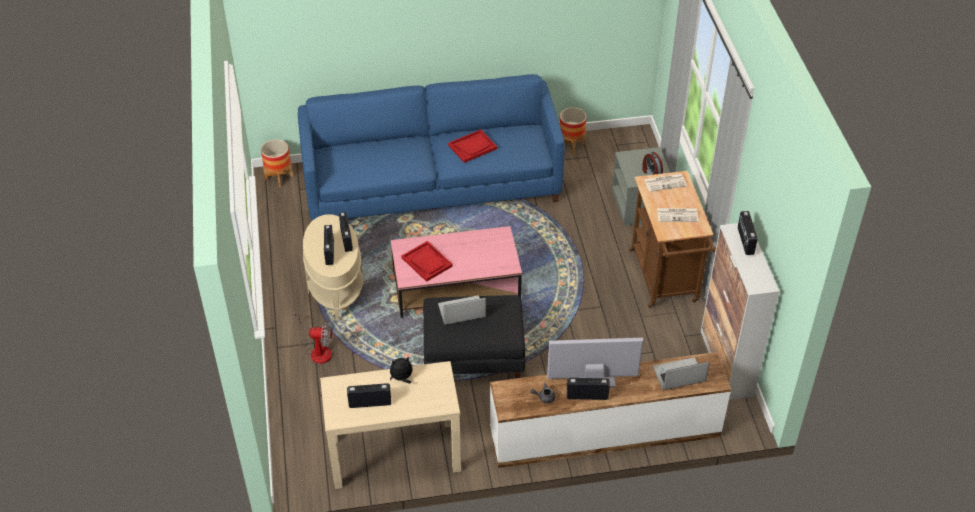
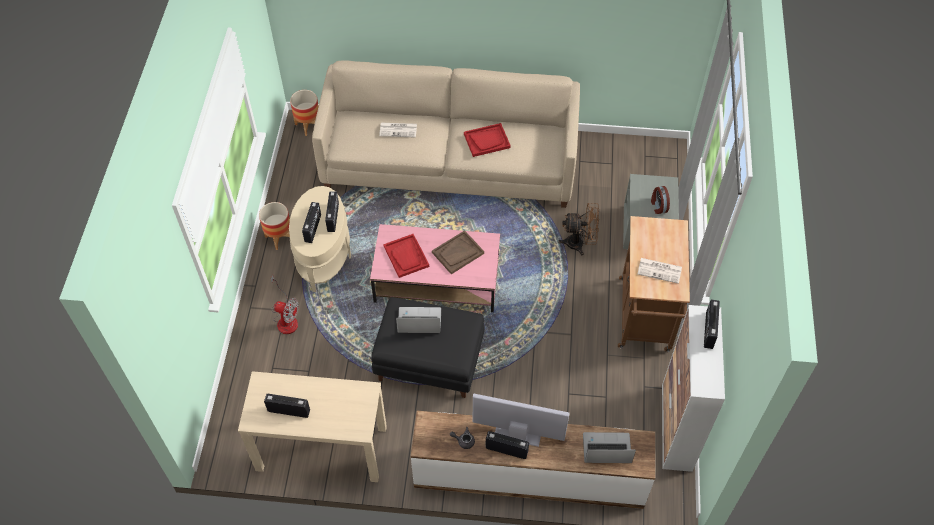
camera: 15 degrees right, 10 degrees up
blue sofa [298,74,565,221] -> beige sofa [312,60,580,208]
plush toy [390,356,412,384] -> none
planter [559,107,586,154] -> planter moved to [259,202,290,250]
newspaper [644,174,687,192] -> newspaper moved to [379,123,417,138]
none -> brown tray [432,230,484,274]
none -> brown fan [558,203,599,255]

